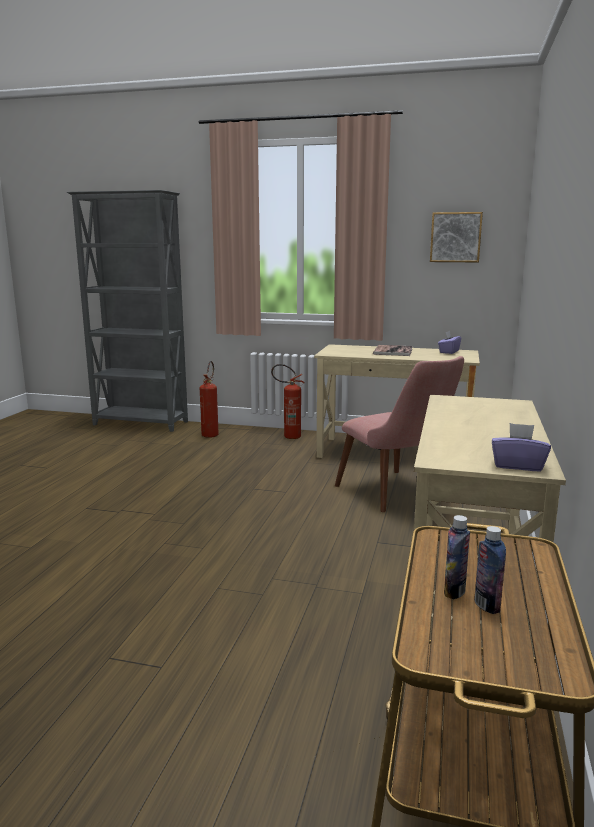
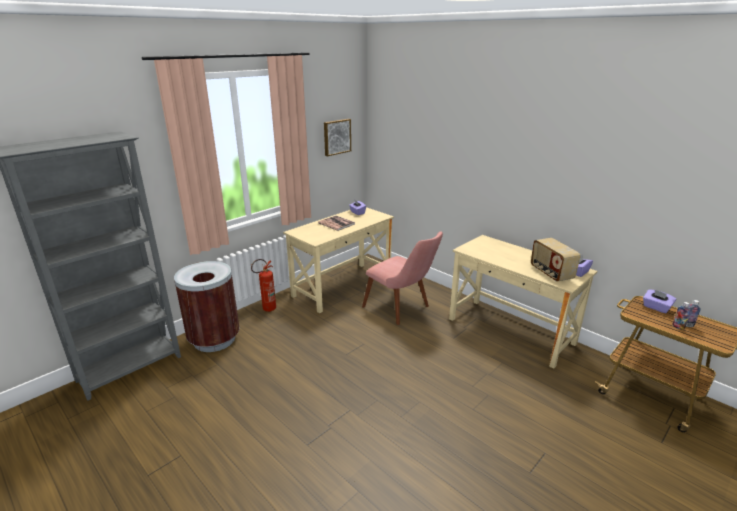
camera: 60 degrees left, 10 degrees up
fire extinguisher [200,361,219,438] -> brown trash can [174,261,239,352]
pink chair [335,356,464,512] -> pink chair turned 45 degrees clockwise [362,232,443,325]
none -> radio [531,238,581,282]
none -> purple tissue box [643,289,677,313]

